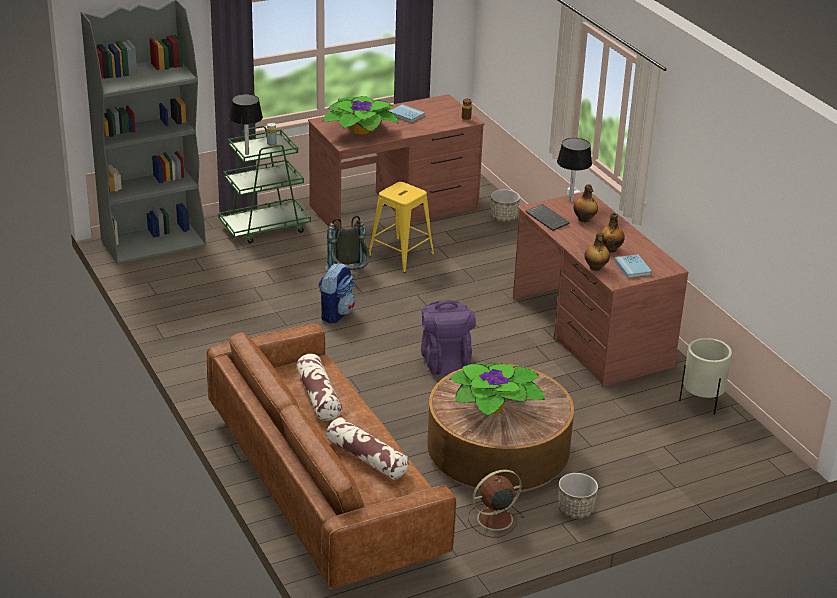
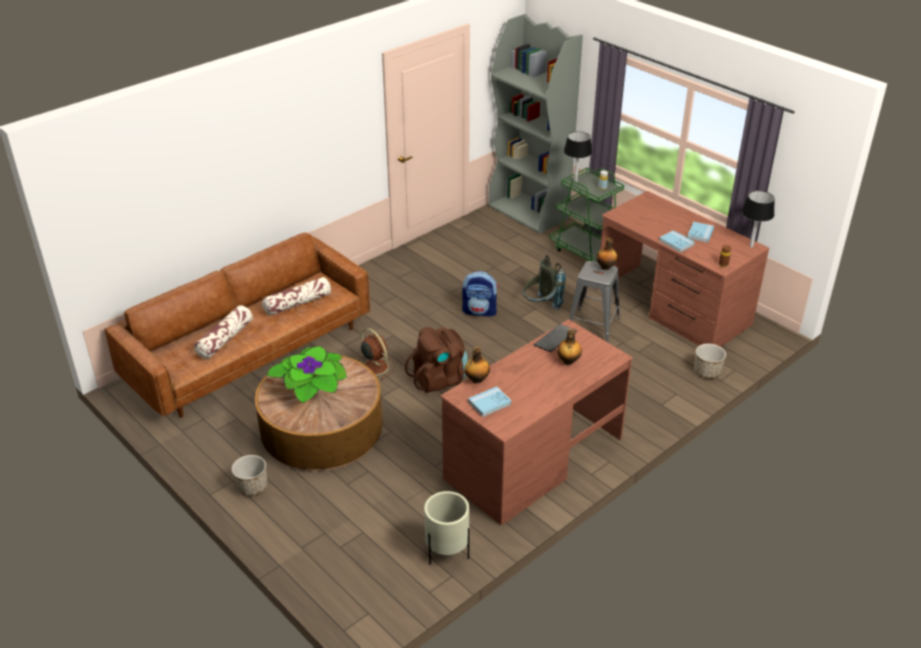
camera: 75 degrees right, 5 degrees up
potted plant [322,96,399,135] -> none
yellow stool [369,182,434,272] -> grey stool [569,261,620,343]
purple backpack [421,300,476,375] -> brown backpack [405,327,468,393]
brown fan [468,469,524,538] -> brown fan moved to [358,328,395,380]
black table lamp [557,138,592,202] -> black table lamp moved to [742,191,775,247]
bottle [601,213,625,252] -> bottle moved to [597,238,618,270]
none -> blue book [659,230,695,252]

